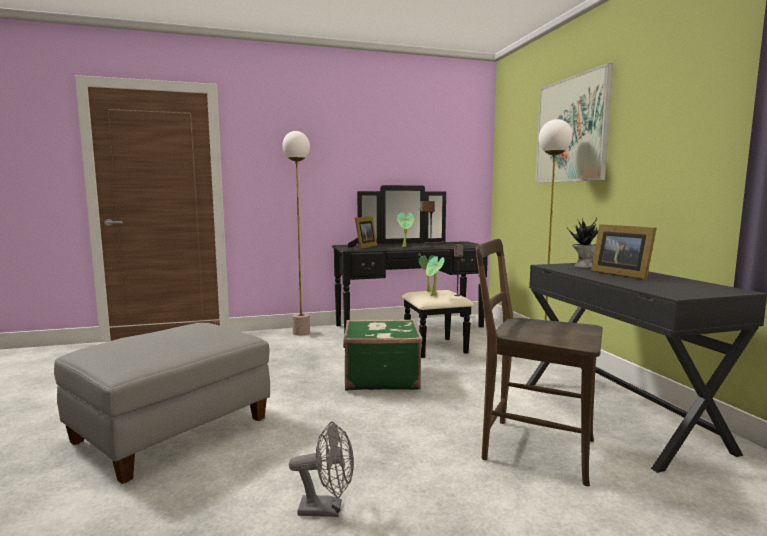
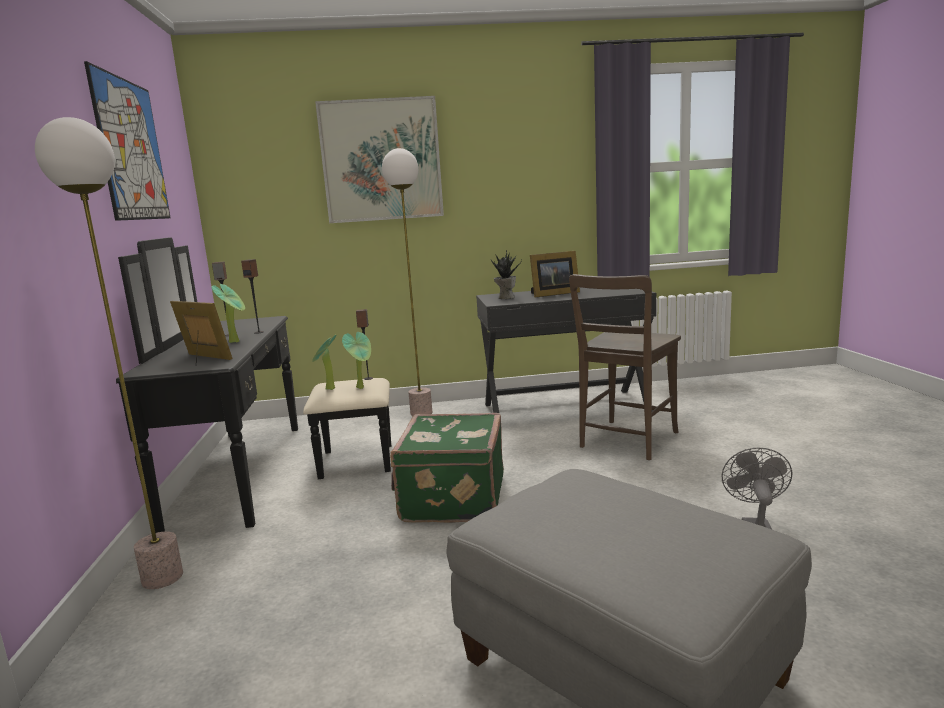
camera: 80 degrees left, 5 degrees up
none -> picture [84,61,171,221]

